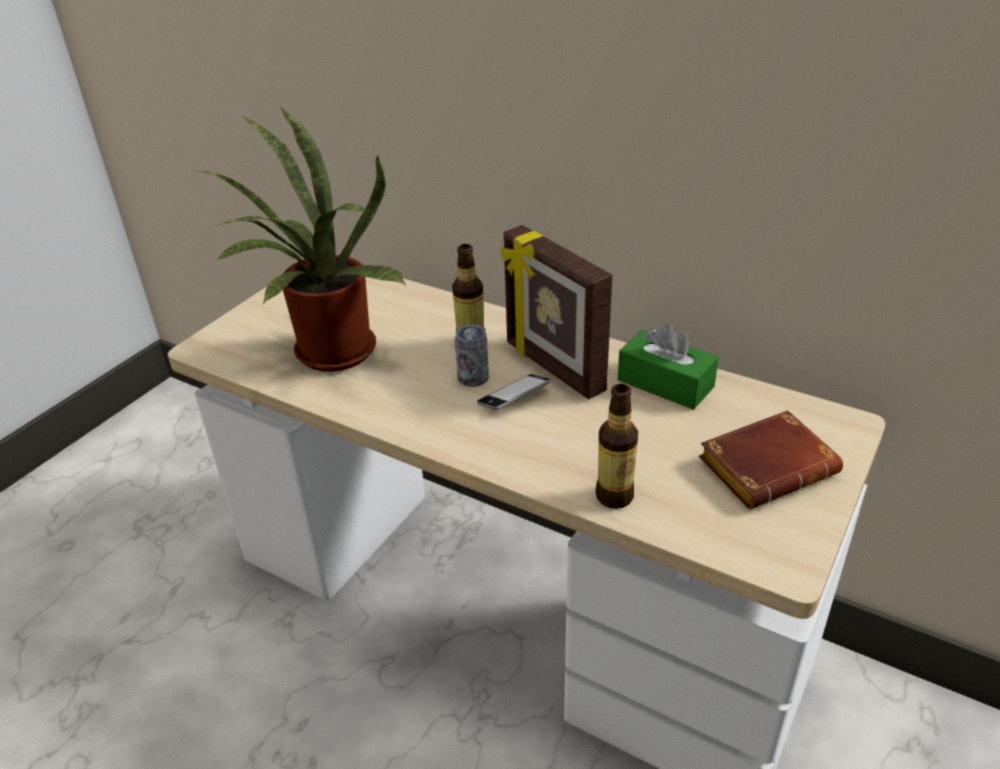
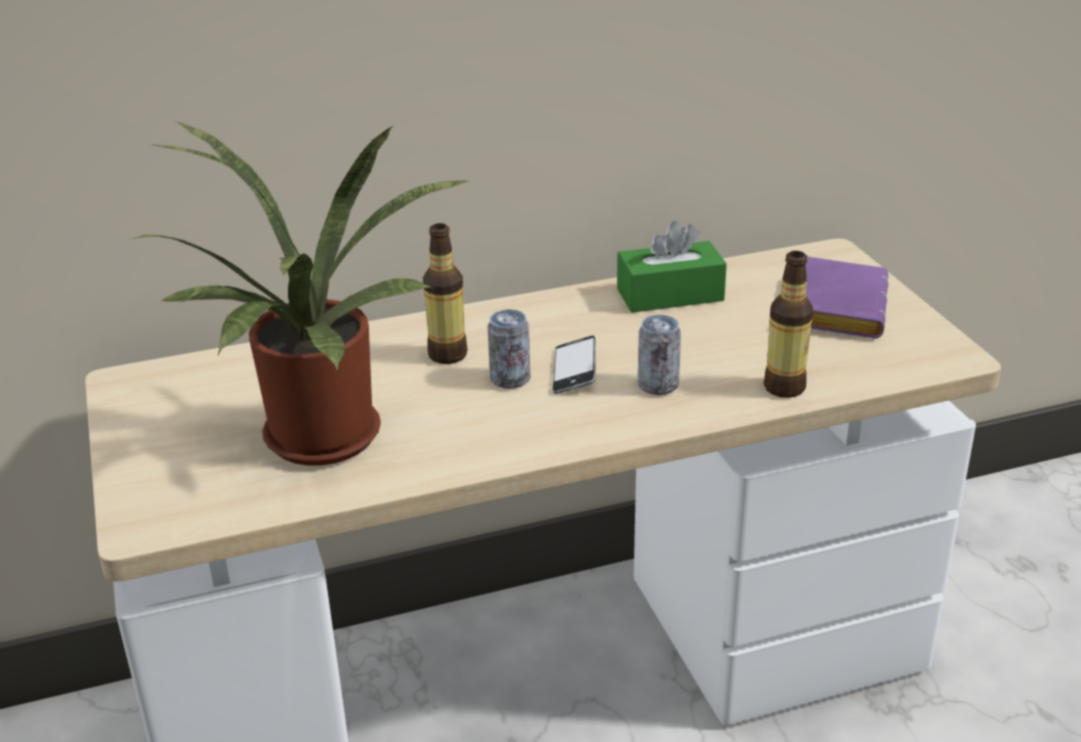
camera: 50 degrees left, 5 degrees down
picture frame [501,225,612,399] -> none
brown book [699,410,843,509] -> purple book [805,257,888,338]
none -> can [638,315,681,395]

